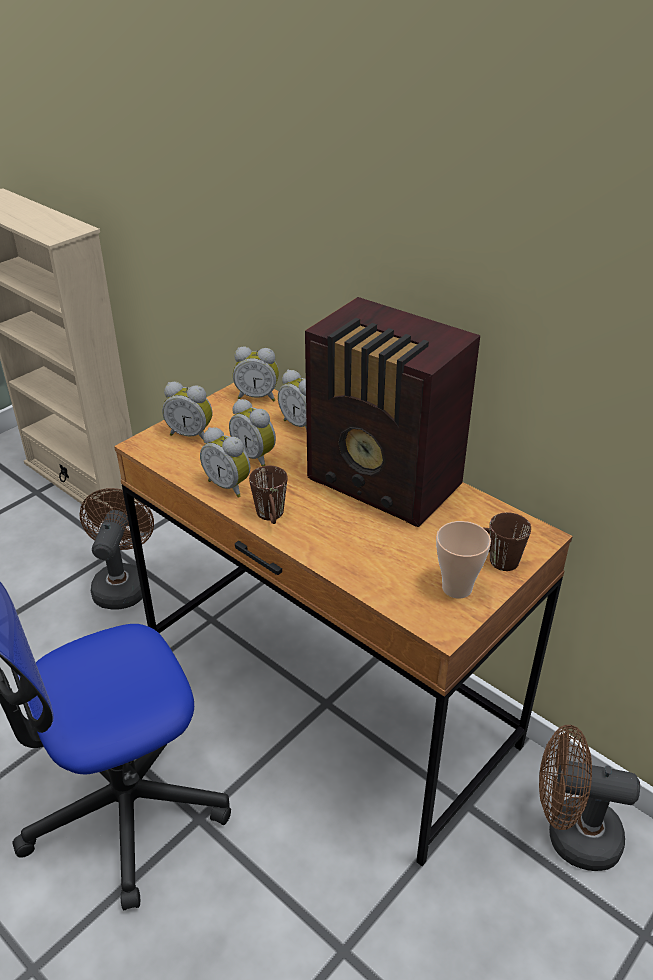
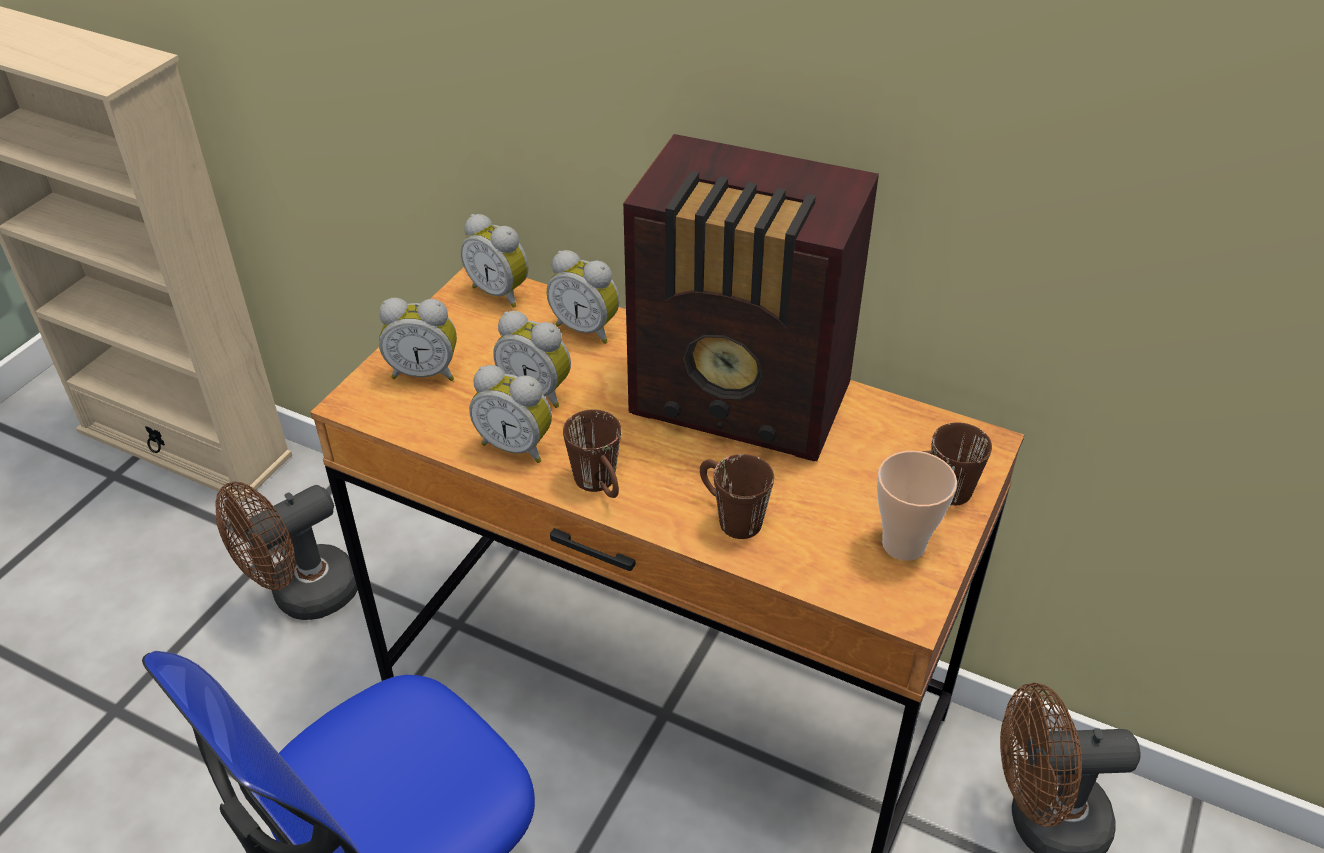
camera: 15 degrees left, 5 degrees up
brown fan [79,488,154,610] -> brown fan turned 120 degrees counterclockwise [215,482,358,620]
alarm clock [233,347,279,402] -> alarm clock turned 45 degrees clockwise [461,214,529,308]
none -> brown mug [700,454,774,539]

